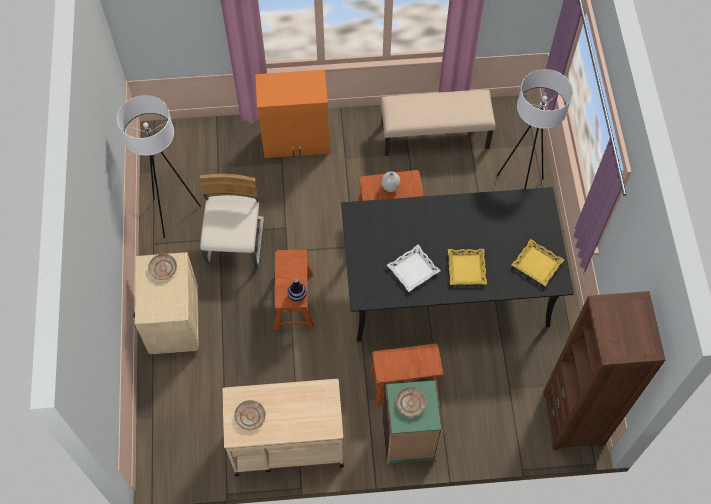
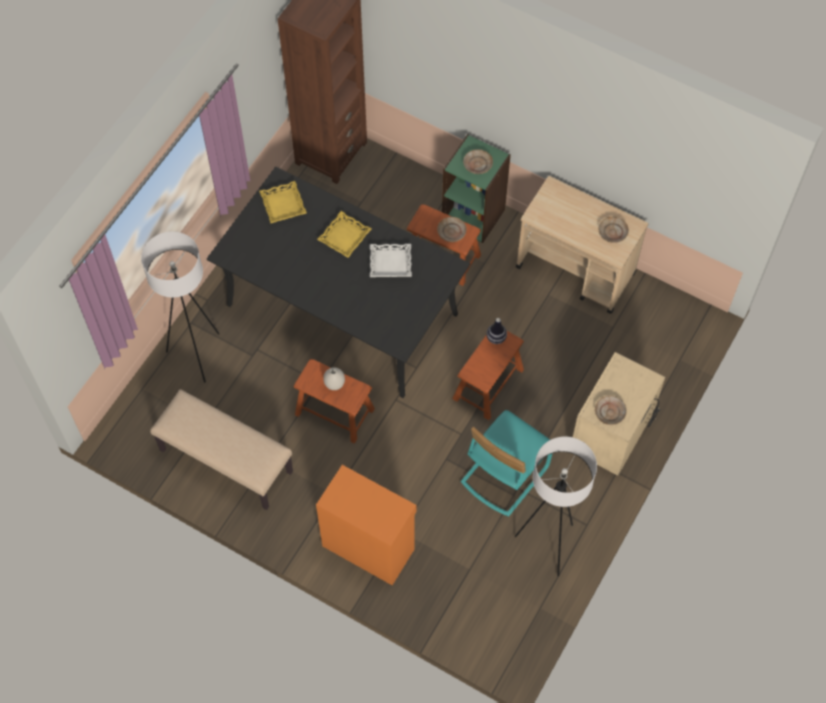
camera: 145 degrees left, 0 degrees up
beige chair [200,174,264,268] -> turquoise chair [461,410,553,517]
none -> beige plate [437,217,466,242]

